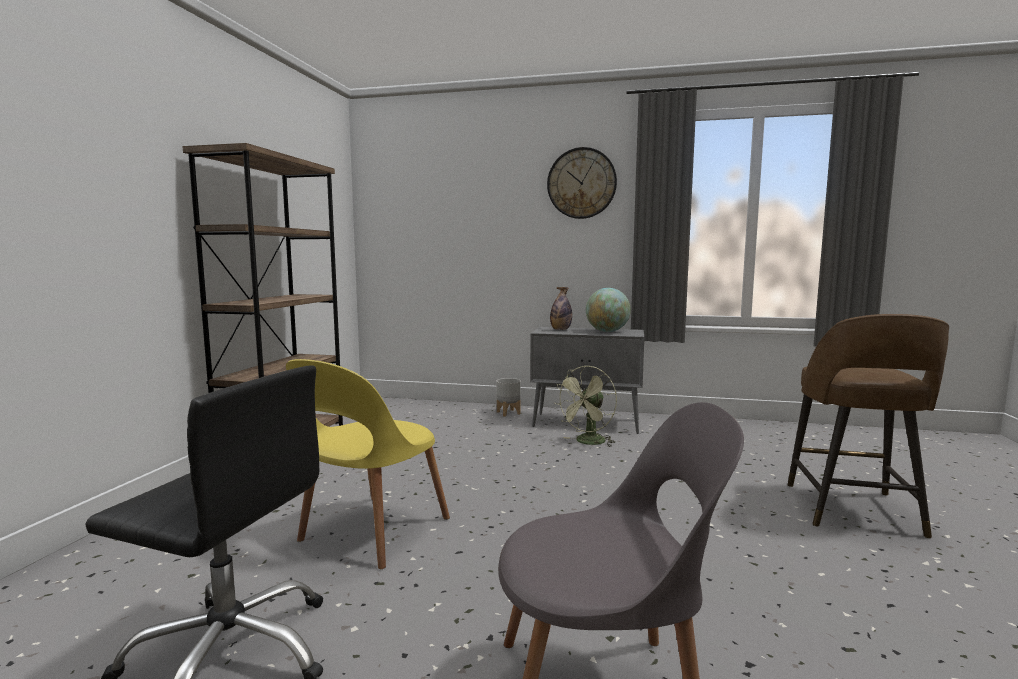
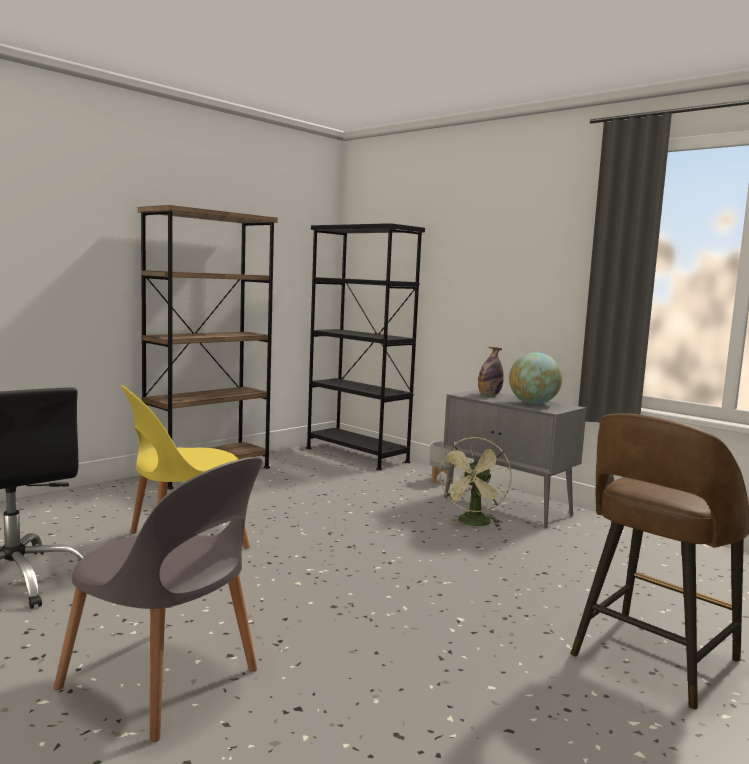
camera: 30 degrees right, 0 degrees up
wall clock [547,147,617,219] -> none
green fan [554,366,617,447] -> green fan turned 45 degrees counterclockwise [436,437,512,527]
none -> black bookcase [306,223,425,470]

